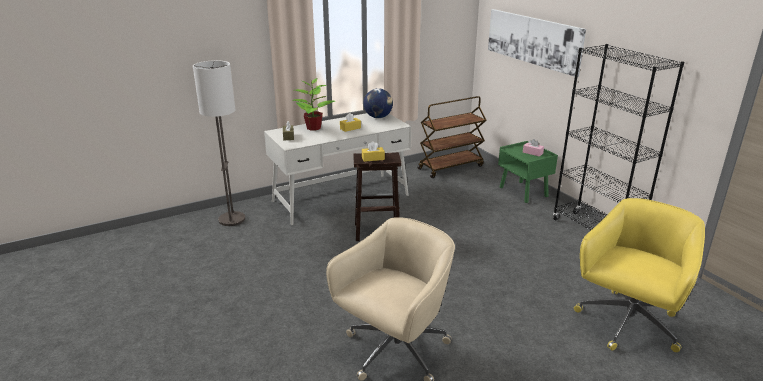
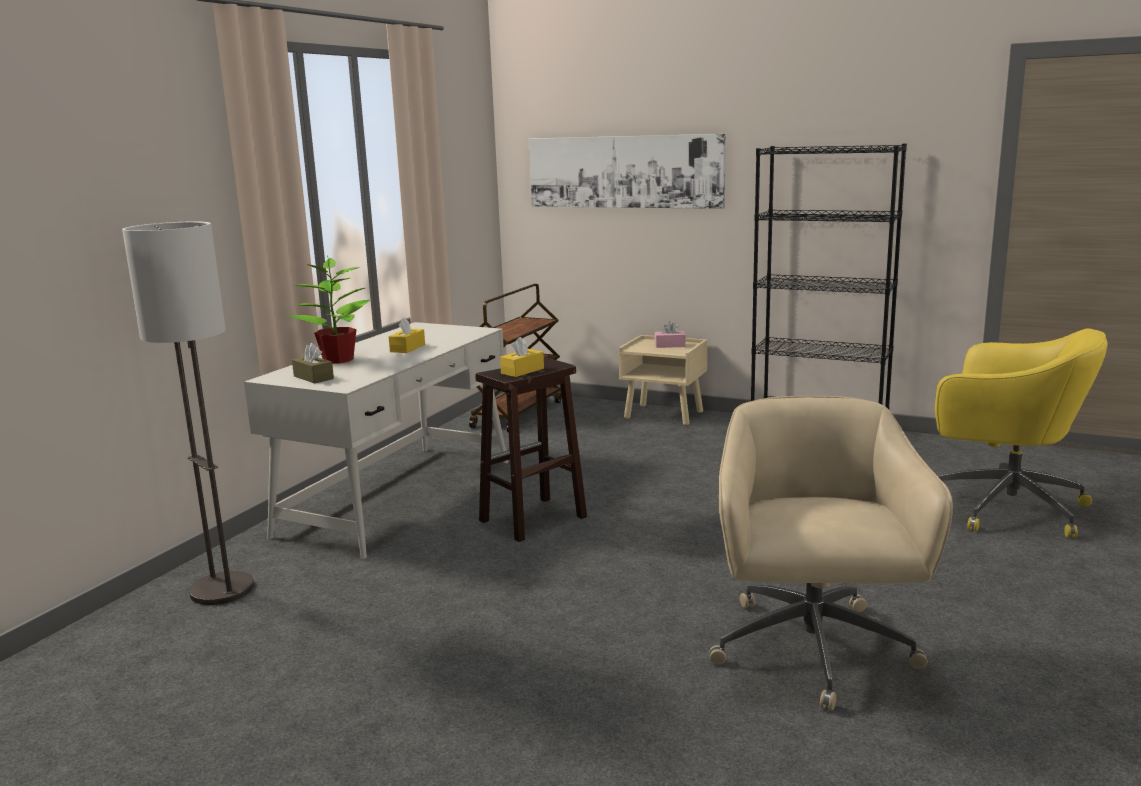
camera: 35 degrees left, 10 degrees down
globe [364,88,393,118] -> none
green nightstand [498,141,558,203] -> beige nightstand [619,335,707,425]
yellow office chair [574,198,705,352] -> yellow office chair turned 120 degrees clockwise [935,329,1108,538]

